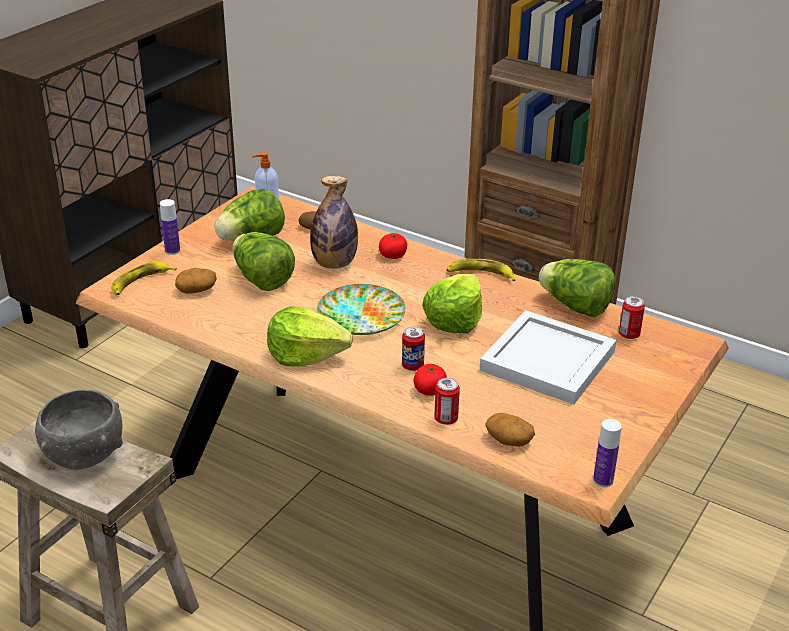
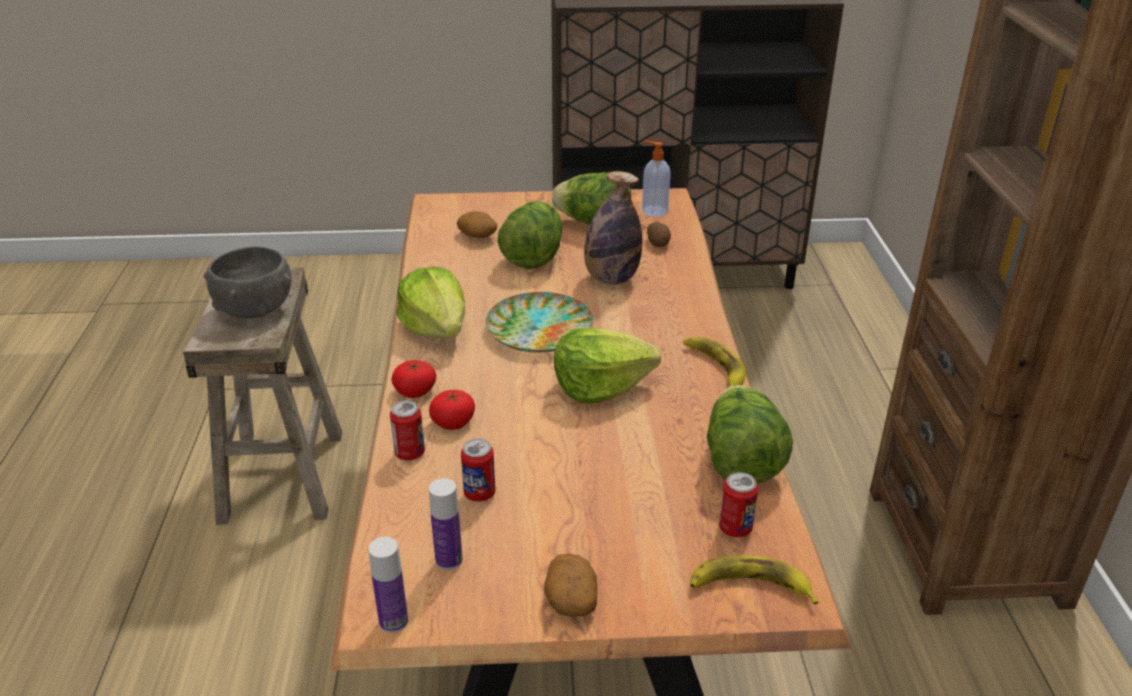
camera: 55 degrees right, 0 degrees up
banana [111,262,177,295] -> banana moved to [690,555,819,604]
bottle [160,199,180,255] -> bottle moved to [429,478,463,570]
tomato [379,233,407,259] -> tomato moved to [392,360,436,398]
can [402,326,425,371] -> can moved to [461,439,496,502]
white tray [480,310,616,405] -> none
potato [485,413,535,447] -> potato moved to [544,554,597,617]

